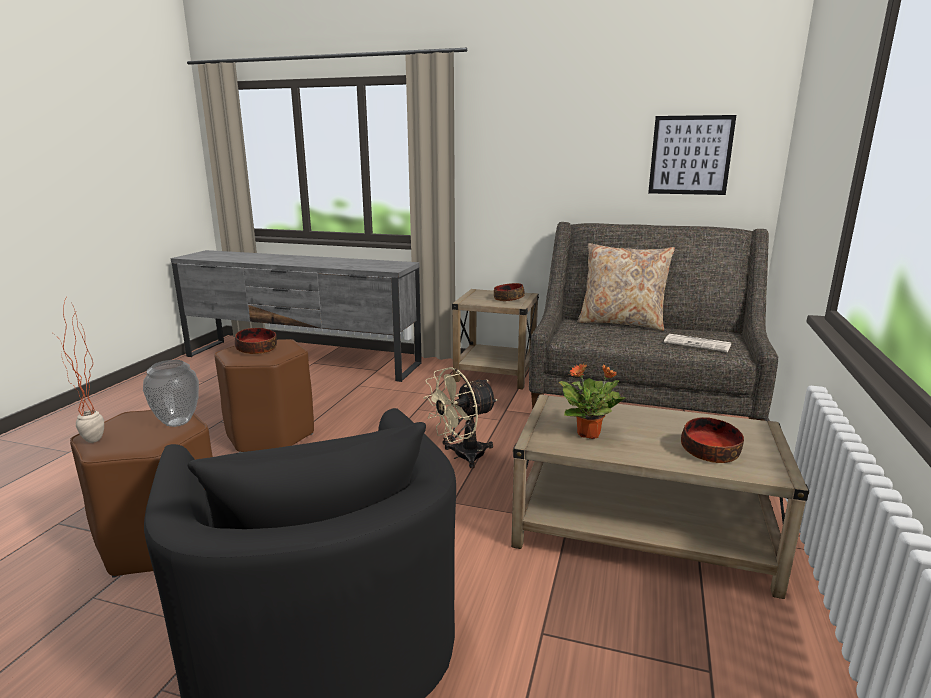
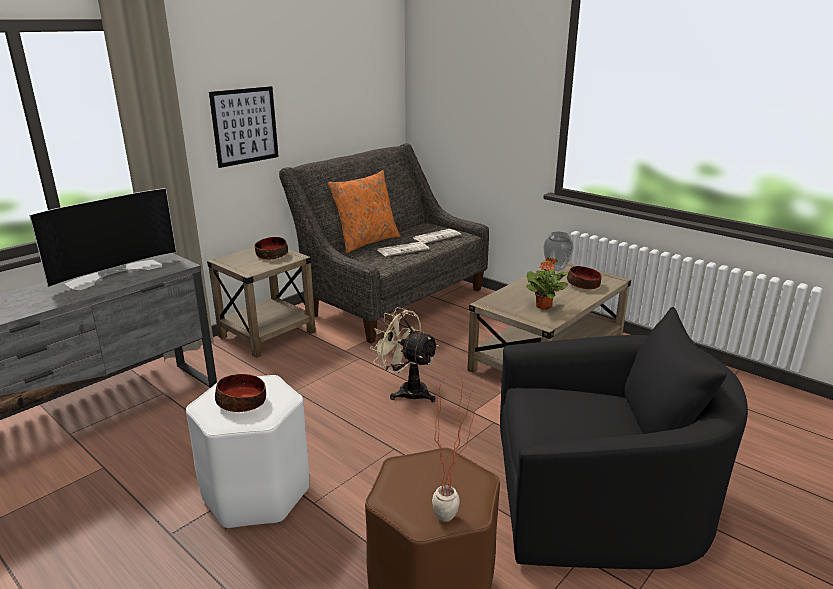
camera: 65 degrees left, 5 degrees up
vase [143,360,199,427] -> vase moved to [543,232,574,271]
brown stool [214,339,314,453] -> white stool [186,375,310,529]
beige fan [423,367,498,468] -> beige fan turned 135 degrees clockwise [370,307,439,402]
beige pillow [577,243,675,331] -> orange pillow [328,170,400,253]
picture [648,115,736,195] -> picture moved to [209,86,279,168]
none -> television [29,188,176,290]
none -> newspaper [378,242,429,257]

